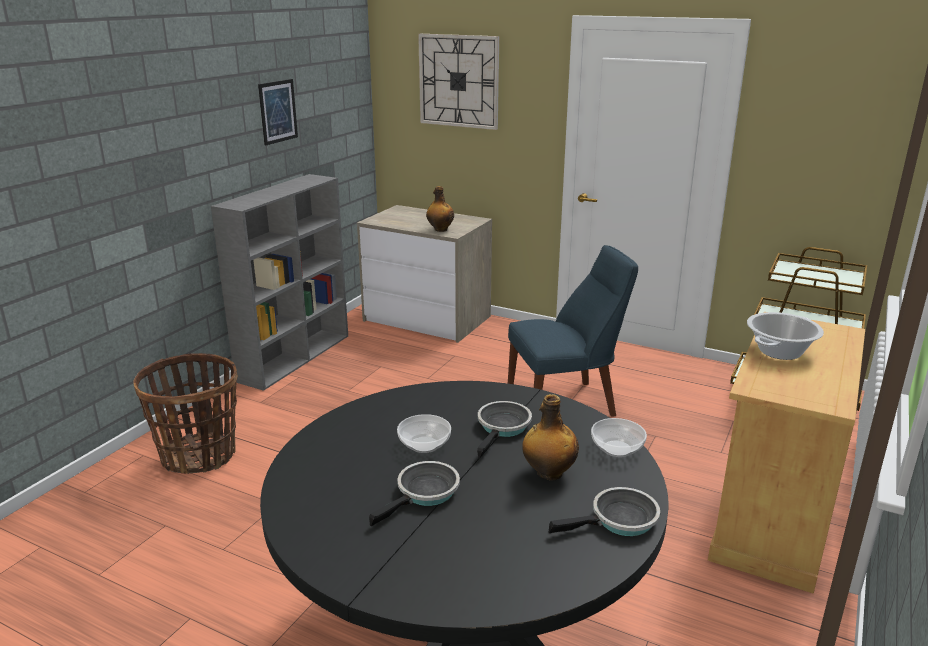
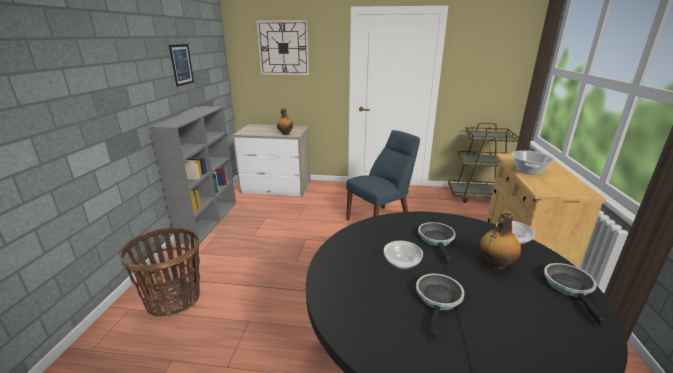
camera: 20 degrees left, 0 degrees up
frying pan [549,487,660,536] -> frying pan turned 45 degrees counterclockwise [544,263,605,326]

